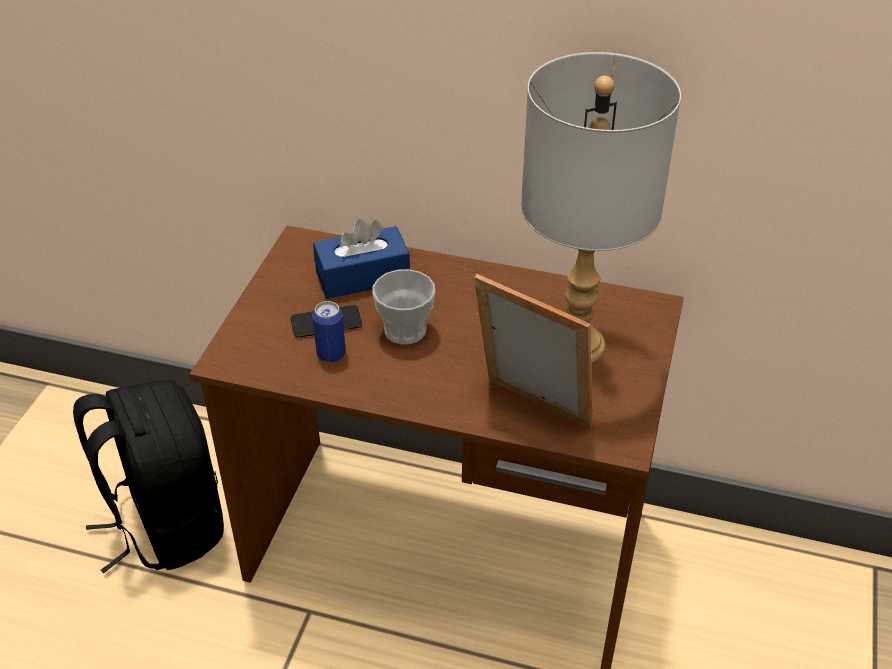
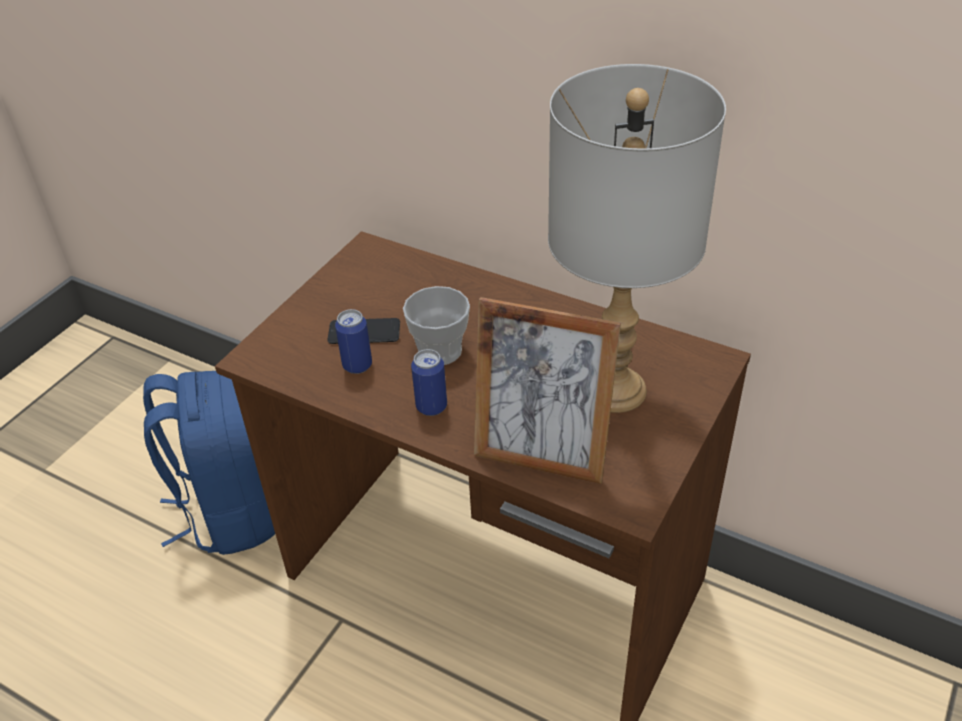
camera: 15 degrees right, 0 degrees up
black backpack [73,380,224,573] -> blue backpack [143,371,275,555]
blue tissue box [313,219,410,299] -> none
picture frame [474,274,592,429] -> picture frame turned 150 degrees clockwise [474,297,621,484]
none -> can [411,349,447,416]

